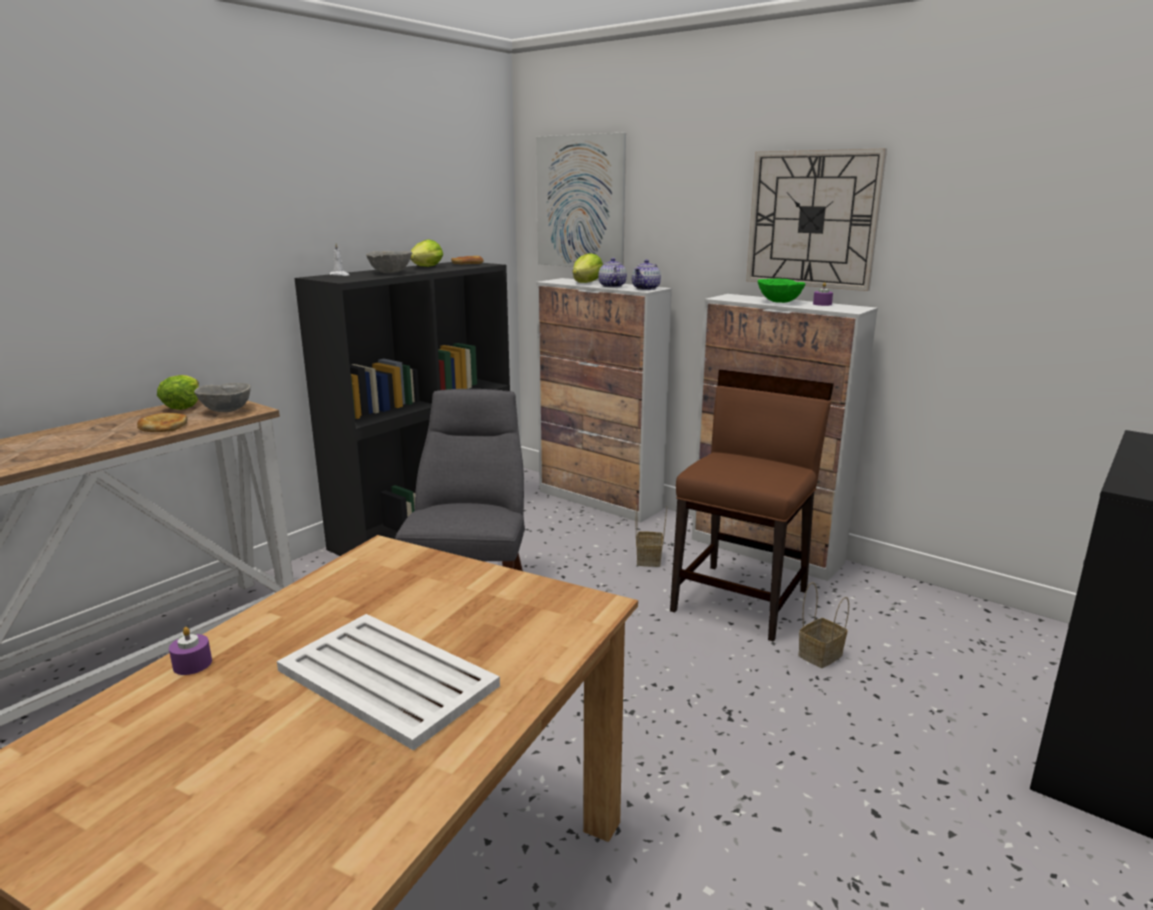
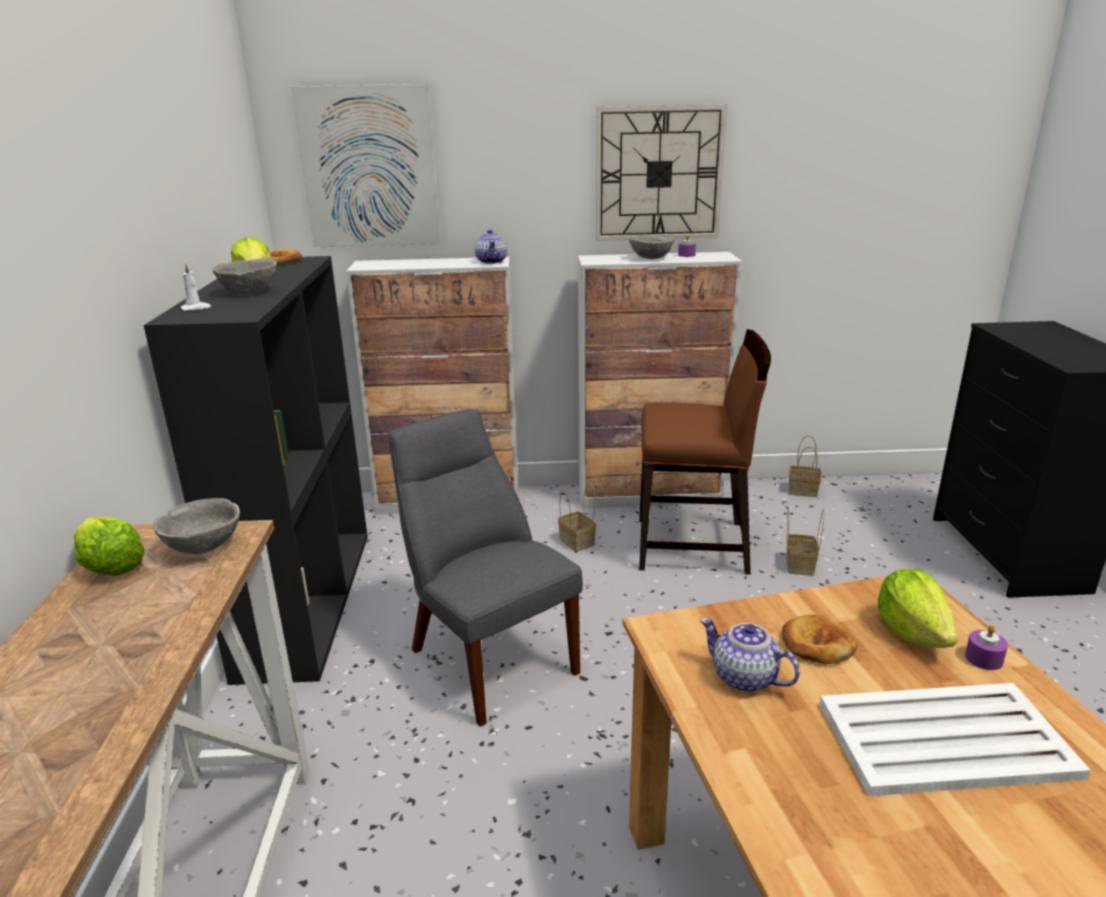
camera: 40 degrees left, 5 degrees up
bread [137,413,187,432] -> bread moved to [782,615,858,664]
purple candle [169,627,212,675] -> purple candle moved to [965,625,1008,670]
lettuce [573,253,603,283] -> lettuce moved to [878,569,958,648]
teapot [598,258,627,288] -> teapot moved to [700,618,800,692]
brown chair [670,370,834,642] -> brown chair turned 105 degrees clockwise [639,329,771,575]
green bowl [758,278,805,303] -> grey bowl [629,234,674,259]
none -> basket [789,435,822,497]

